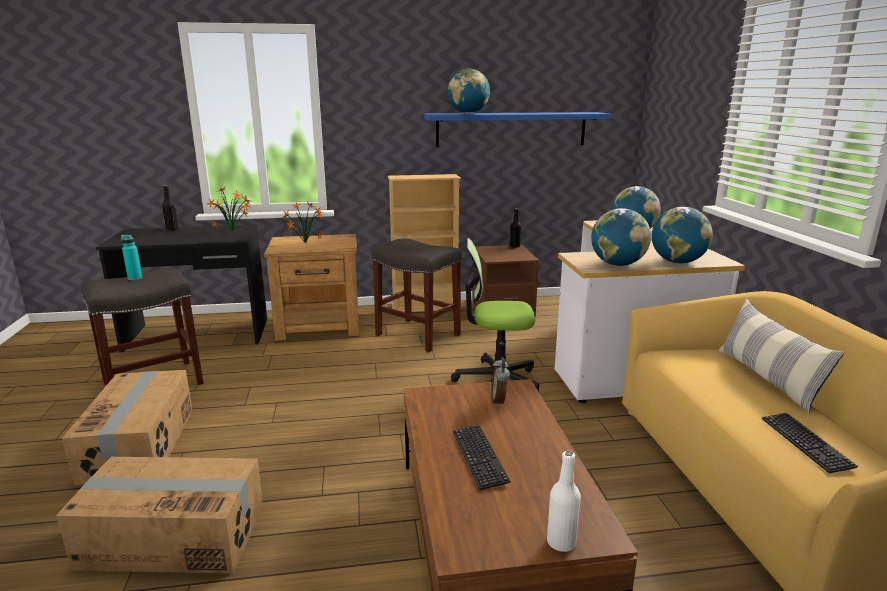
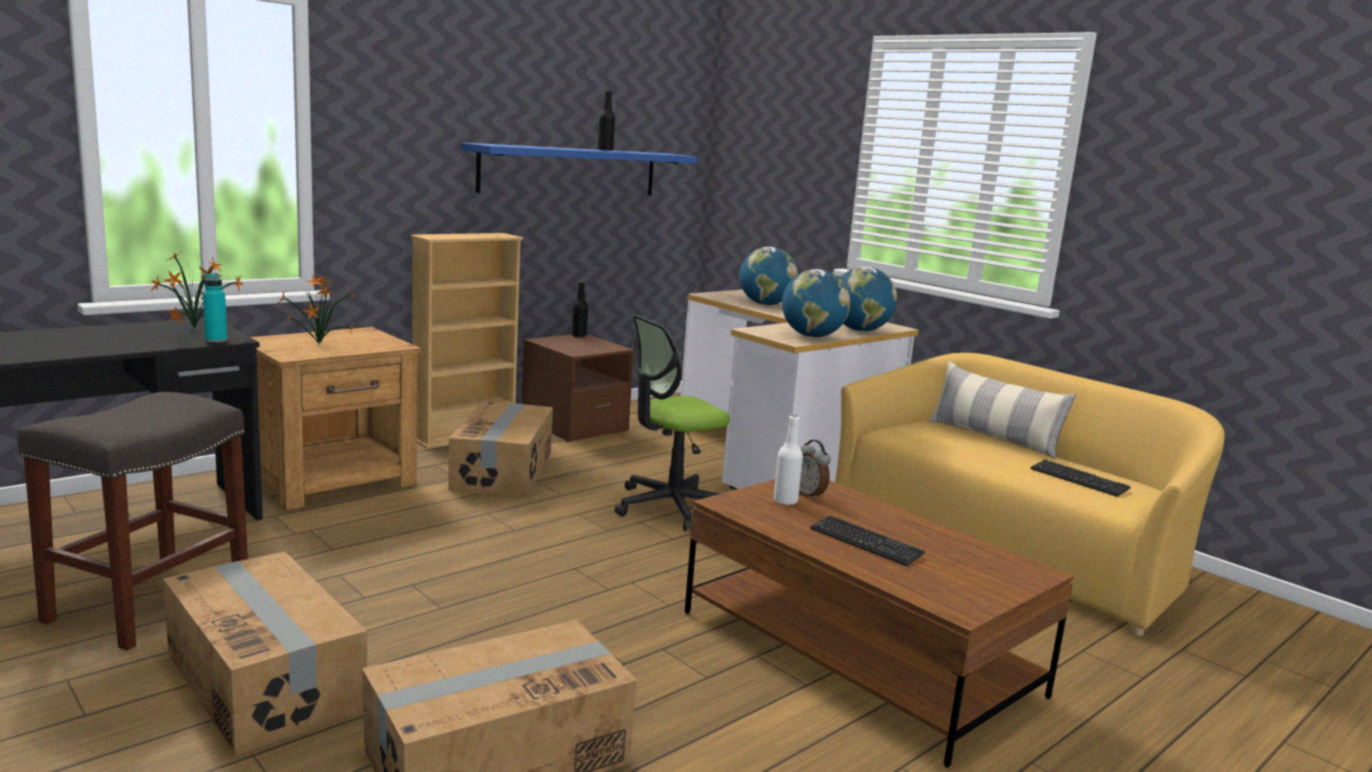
camera: 35 degrees left, 5 degrees down
turquoise bottle [121,235,143,280] -> turquoise bottle moved to [203,273,227,342]
black bottle [162,185,179,231] -> black bottle moved to [598,91,615,151]
grey stool [371,238,462,352] -> cardboard box [448,401,553,497]
globe [447,69,490,114] -> none
white bottle [547,451,581,552] -> white bottle moved to [773,415,803,505]

